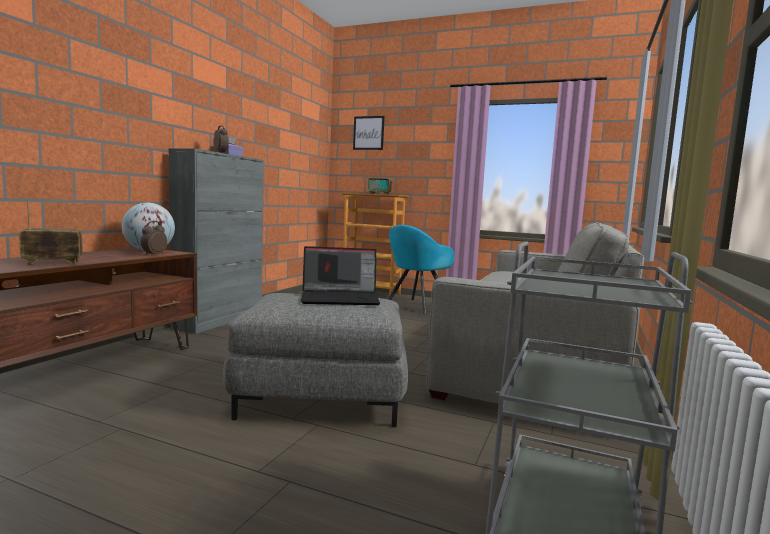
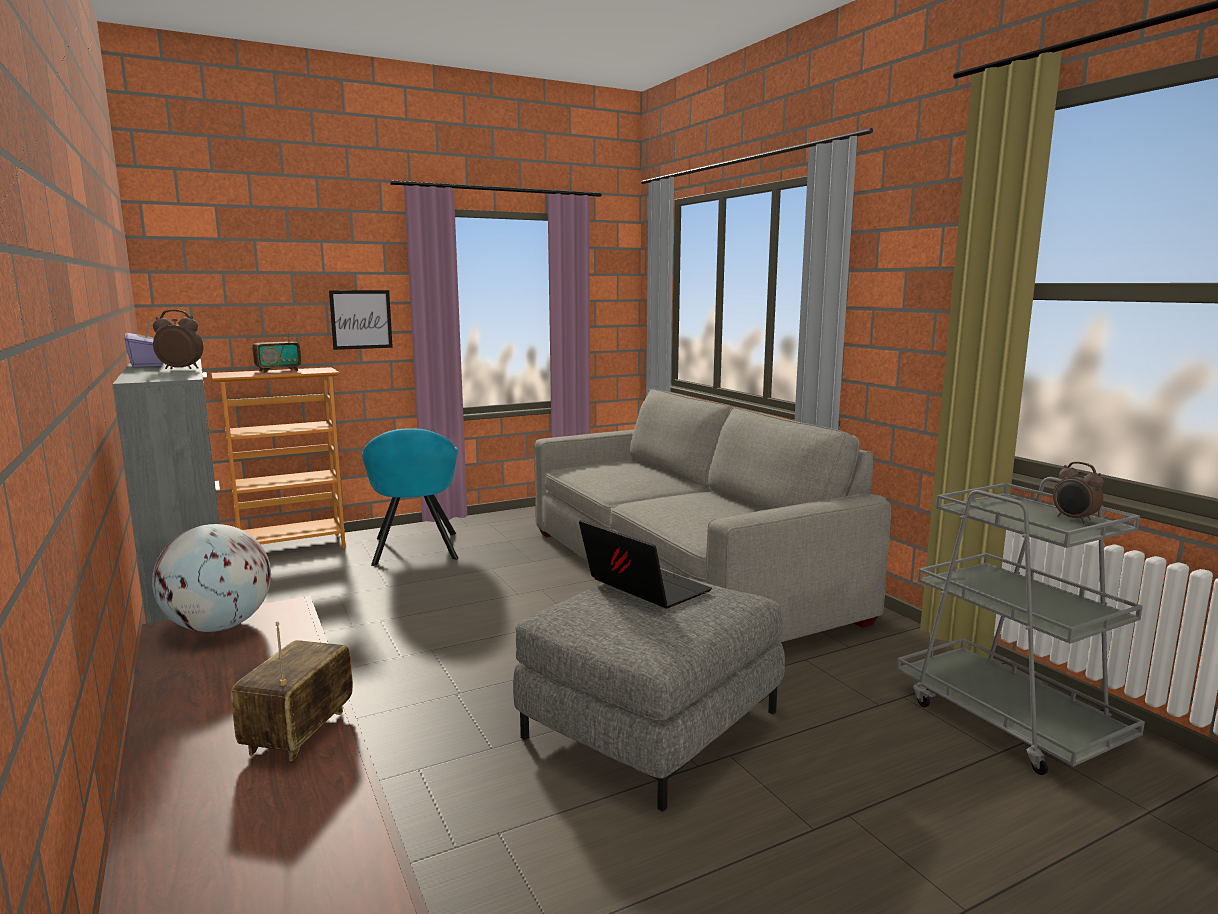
camera: 50 degrees left, 5 degrees up
alarm clock [141,221,167,256] -> alarm clock moved to [1053,462,1104,524]
laptop [301,246,380,305] -> laptop turned 75 degrees counterclockwise [579,520,712,608]
picture [353,116,385,150] -> picture moved to [329,290,393,350]

